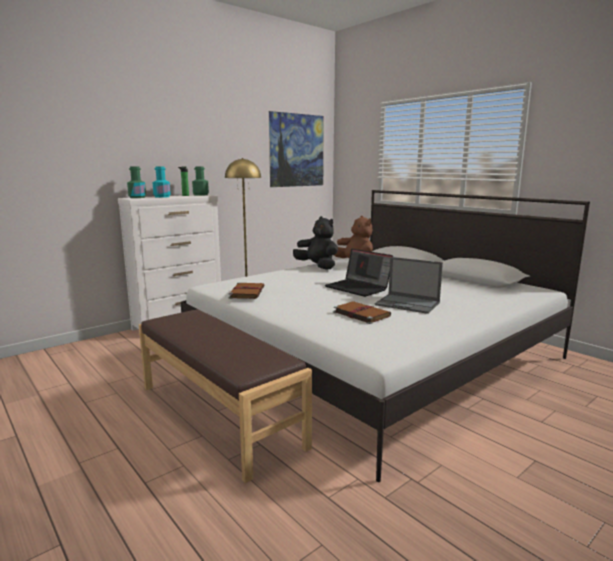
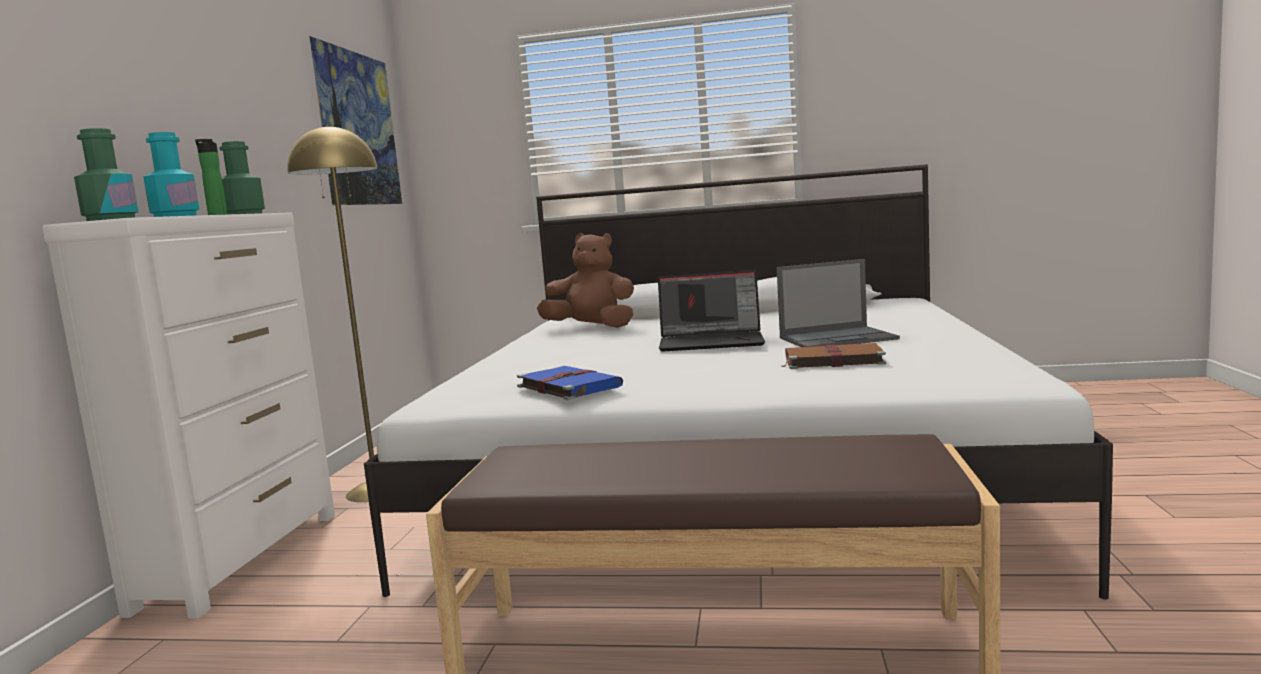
camera: 40 degrees left, 5 degrees down
brown book [229,282,264,299] -> blue book [517,366,623,400]
black plush toy [293,216,338,270] -> none

